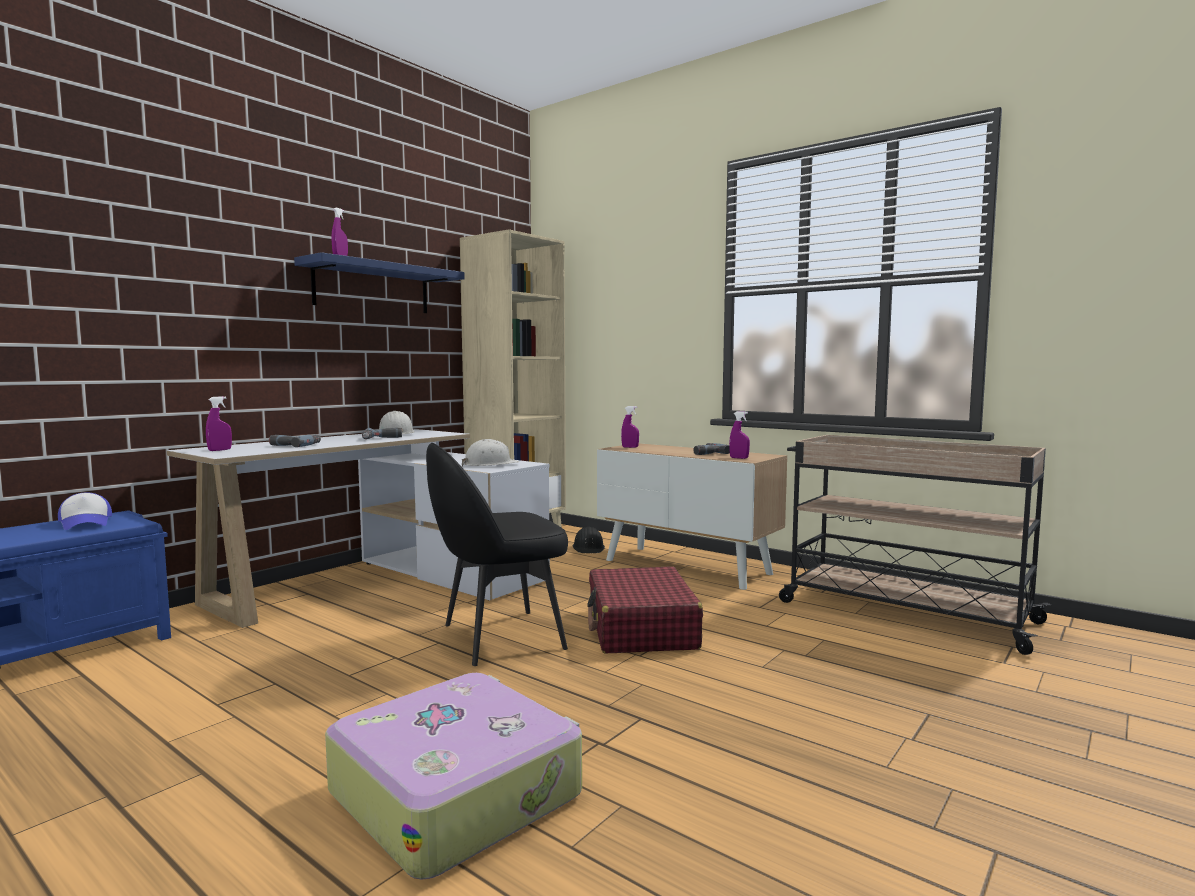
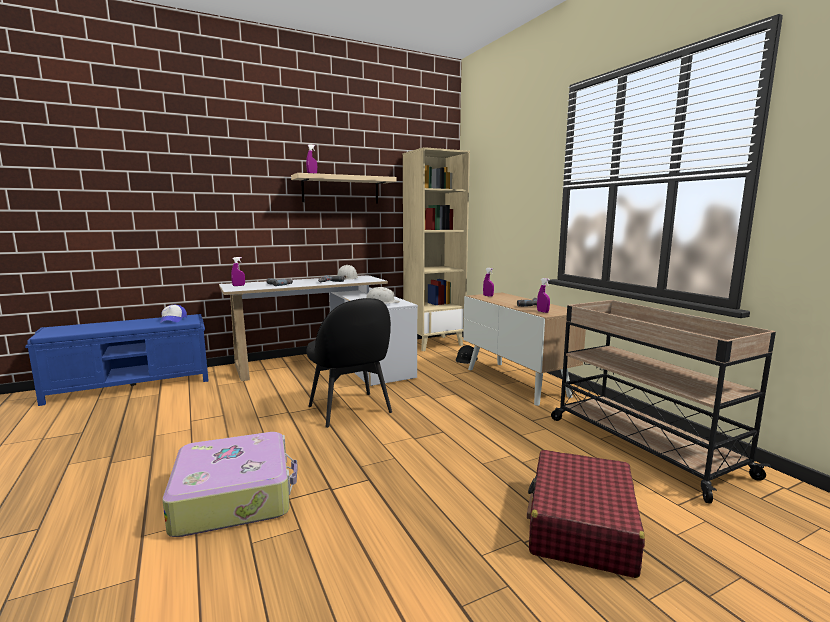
camera: 25 degrees right, 5 degrees up
blue shelf [294,252,465,313] -> beige shelf [291,173,396,203]
black chair [426,443,568,666] -> black chair turned 120 degrees counterclockwise [306,298,392,428]
red suitcase [588,567,703,653] -> red suitcase moved to [527,450,645,578]

